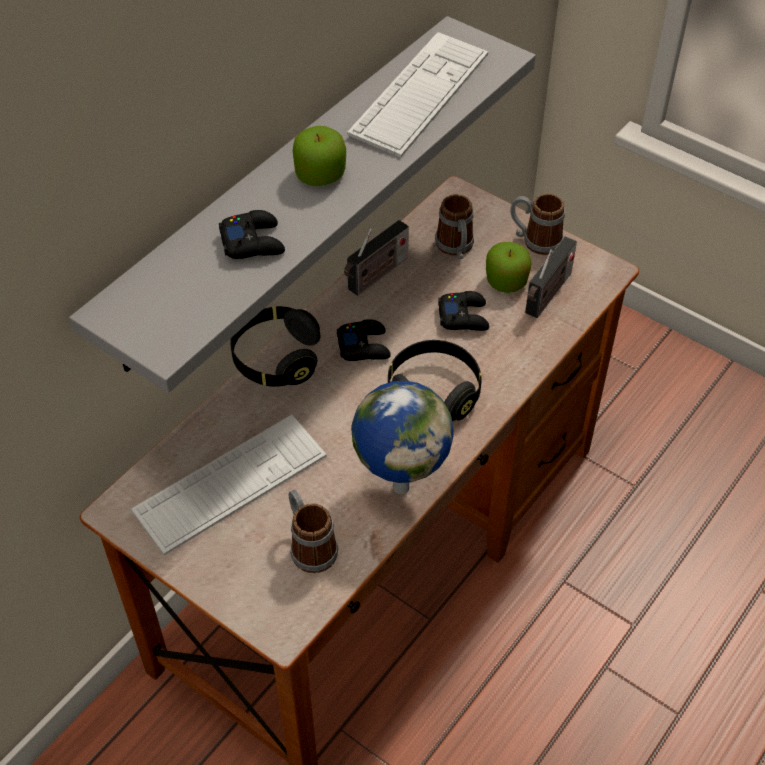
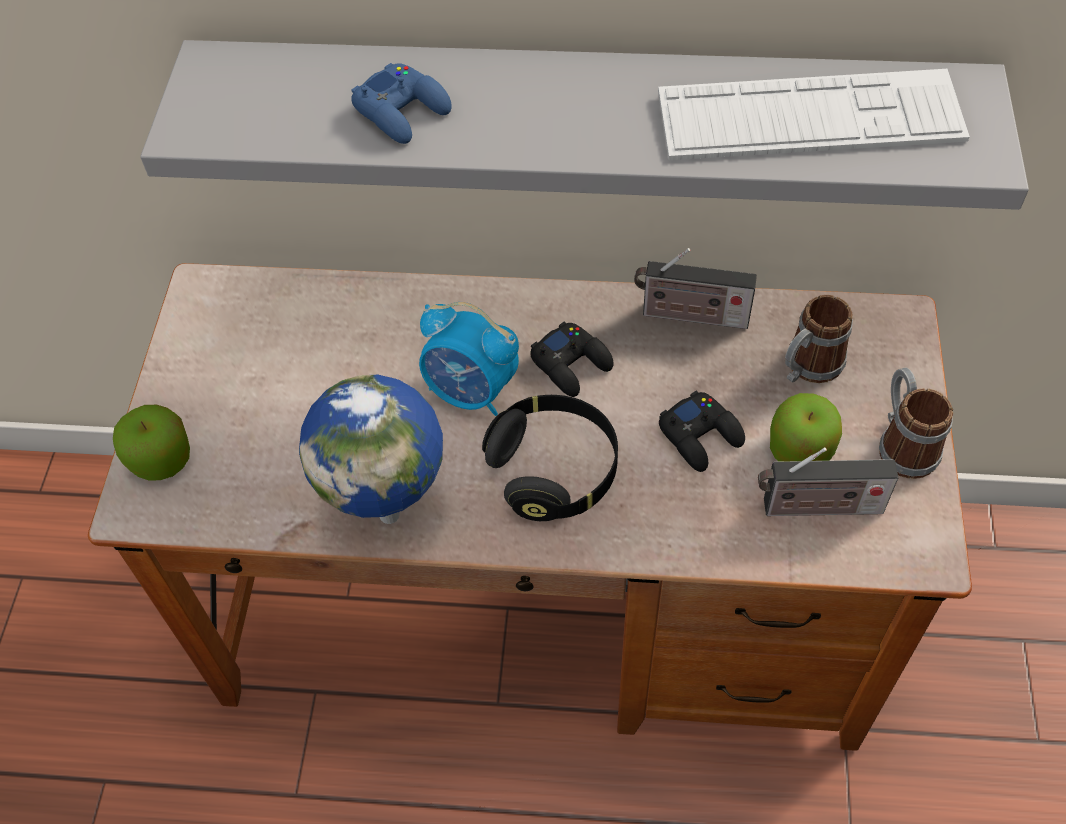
camera: 60 degrees right, 5 degrees up
keyboard [131,415,327,555] -> none
black game controller [219,210,285,259] -> blue game controller [351,63,452,144]
black headphones [230,306,320,387] -> none
mug [289,490,338,573] -> none
apple [293,126,346,186] -> apple moved to [113,405,190,481]
none -> alarm clock [419,302,519,416]

